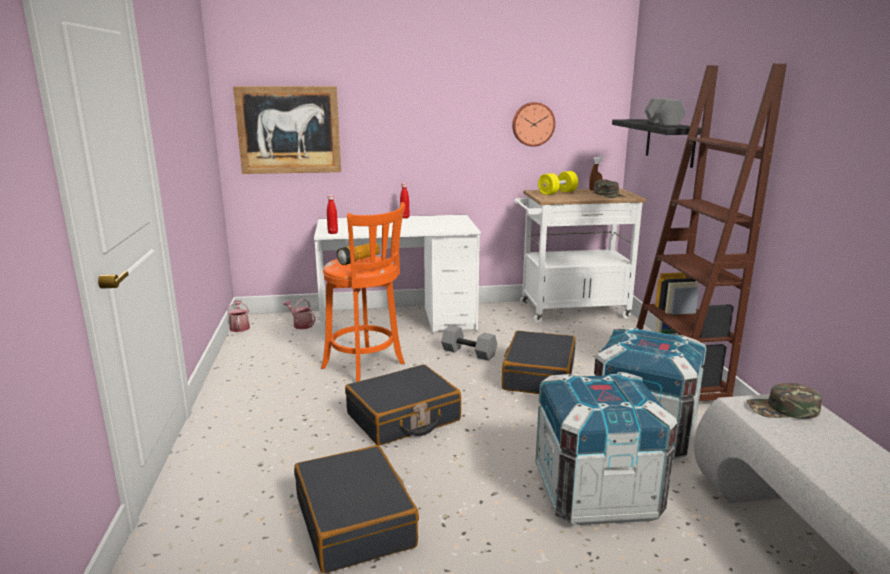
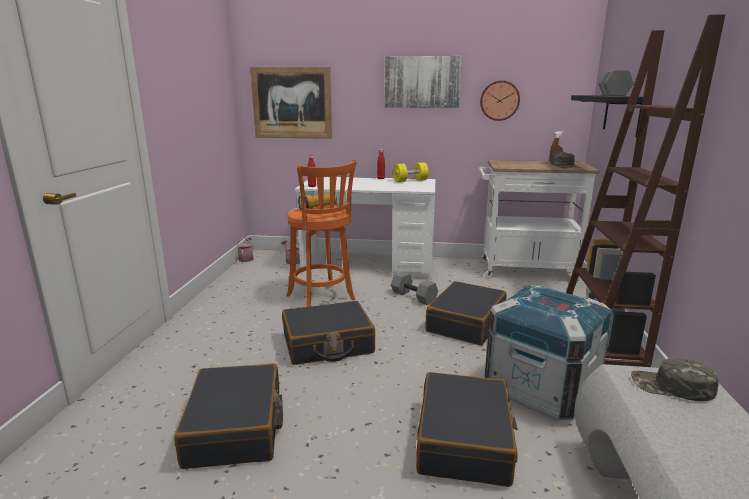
camera: 15 degrees right, 0 degrees up
crate [535,372,678,526] -> black suitcase [416,372,518,487]
yellow dumbbell [538,171,578,195] -> yellow dumbbell moved to [393,162,429,182]
none -> picture [385,56,462,108]

